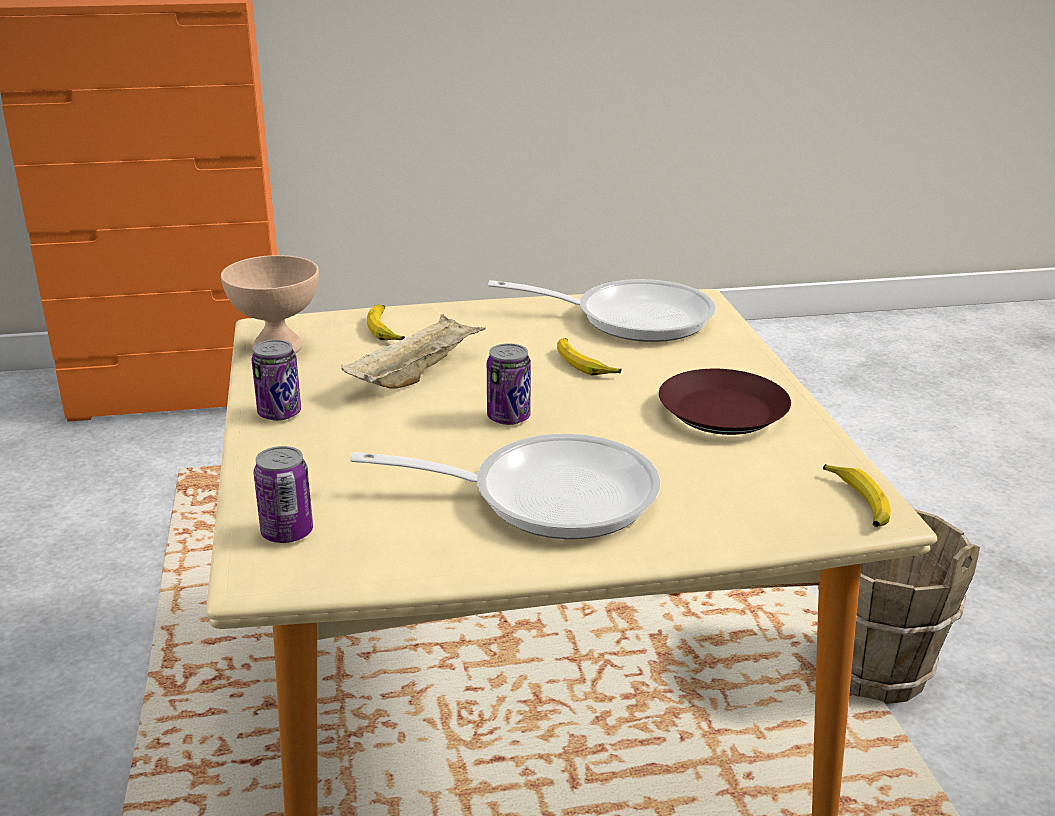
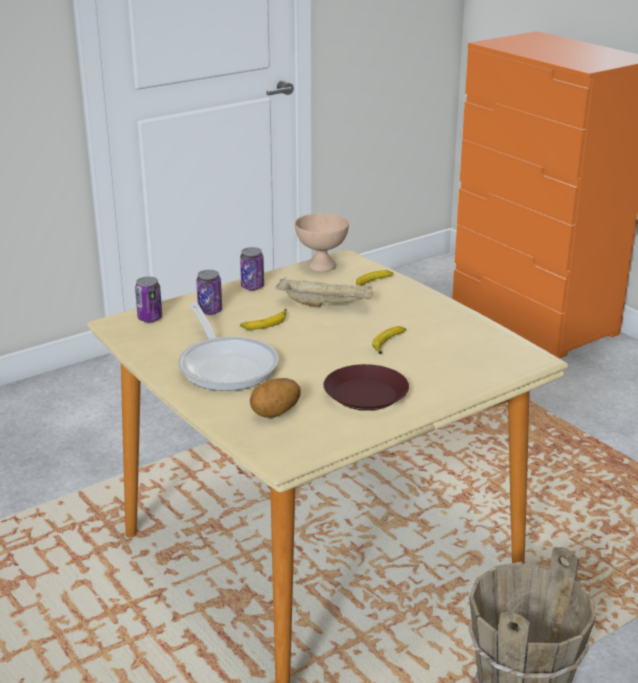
camera: 65 degrees right, 0 degrees up
can [487,343,531,425] -> can moved to [196,270,222,315]
frying pan [488,279,716,342] -> none
banana [823,464,891,527] -> banana moved to [240,309,287,330]
none -> potato [250,378,301,418]

